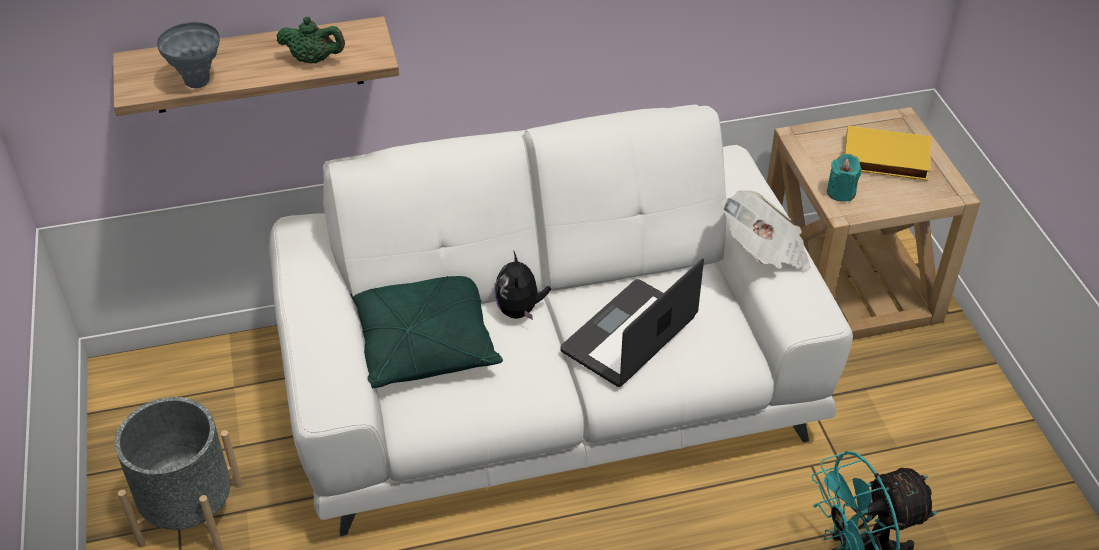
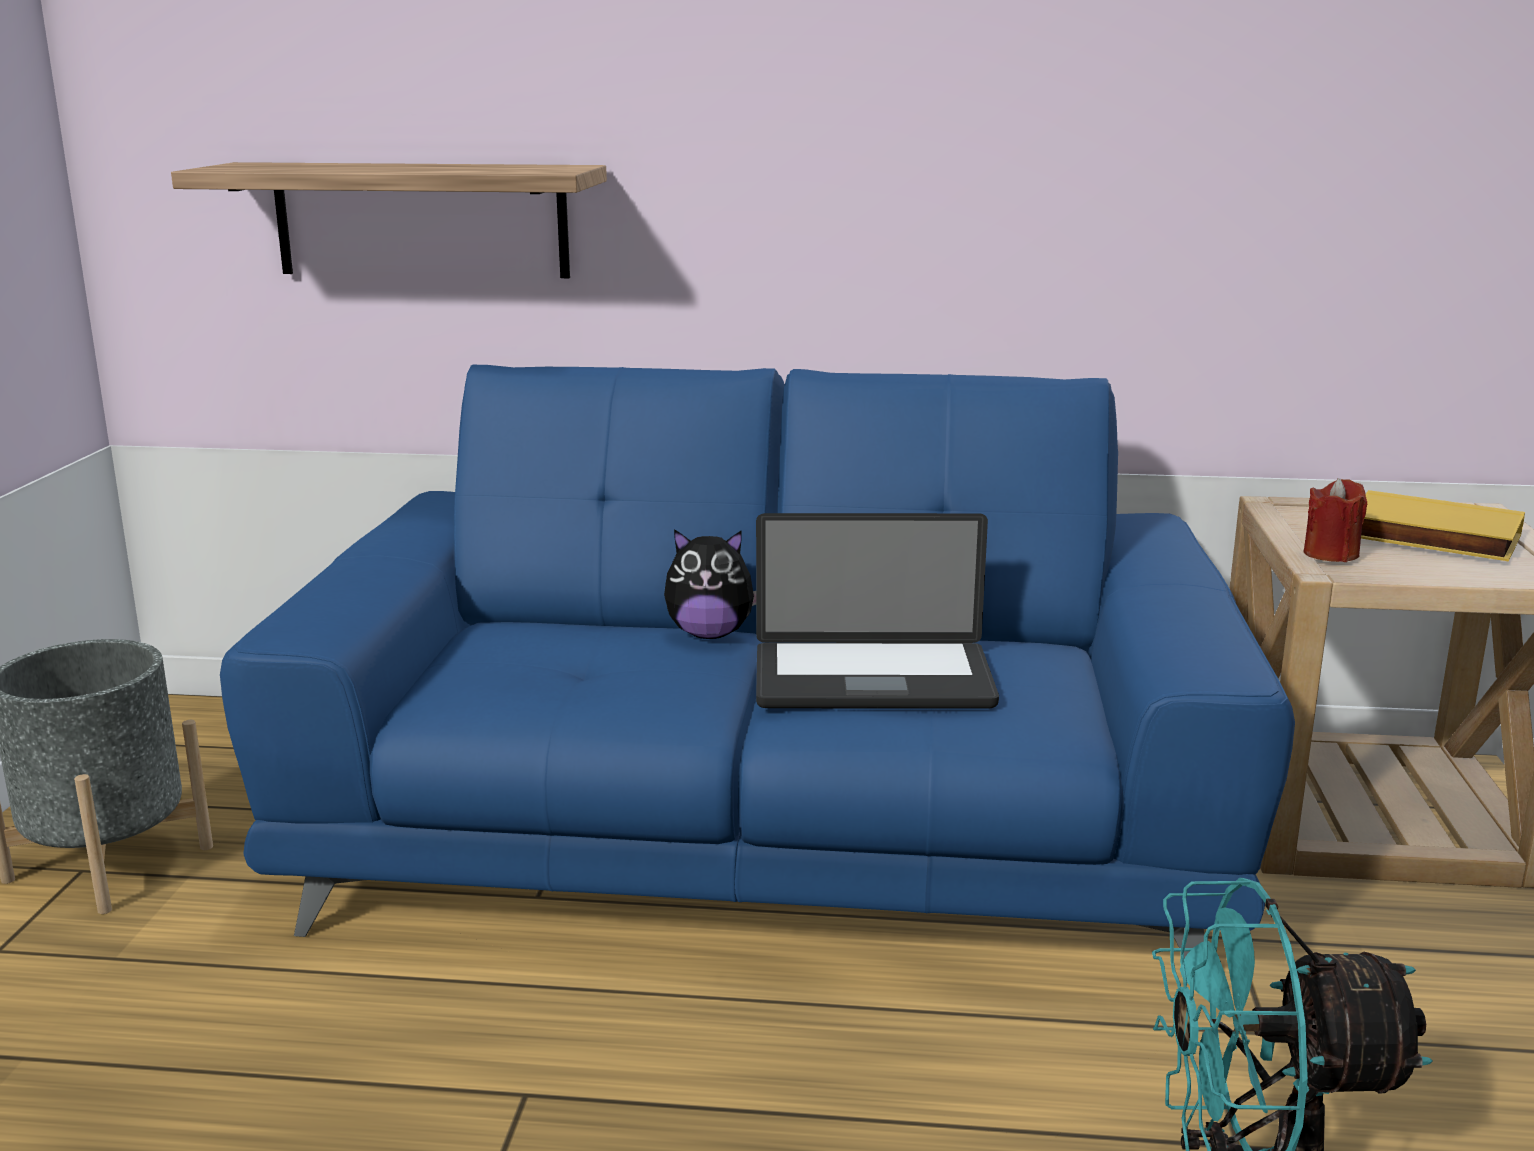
camera: 20 degrees right, 25 degrees down
grey vase [157,22,220,88] -> none
white sofa [269,105,853,536] -> blue sofa [220,364,1295,958]
green teapot [276,17,345,63] -> none
green pillow [350,276,503,388] -> none
plush toy [494,250,551,320] -> plush toy turned 105 degrees counterclockwise [664,529,756,639]
laptop [560,258,704,387] -> laptop turned 150 degrees counterclockwise [756,513,999,709]
newspaper [721,190,811,270] -> none
turquoise candle [827,154,861,202] -> red candle [1304,478,1367,562]

